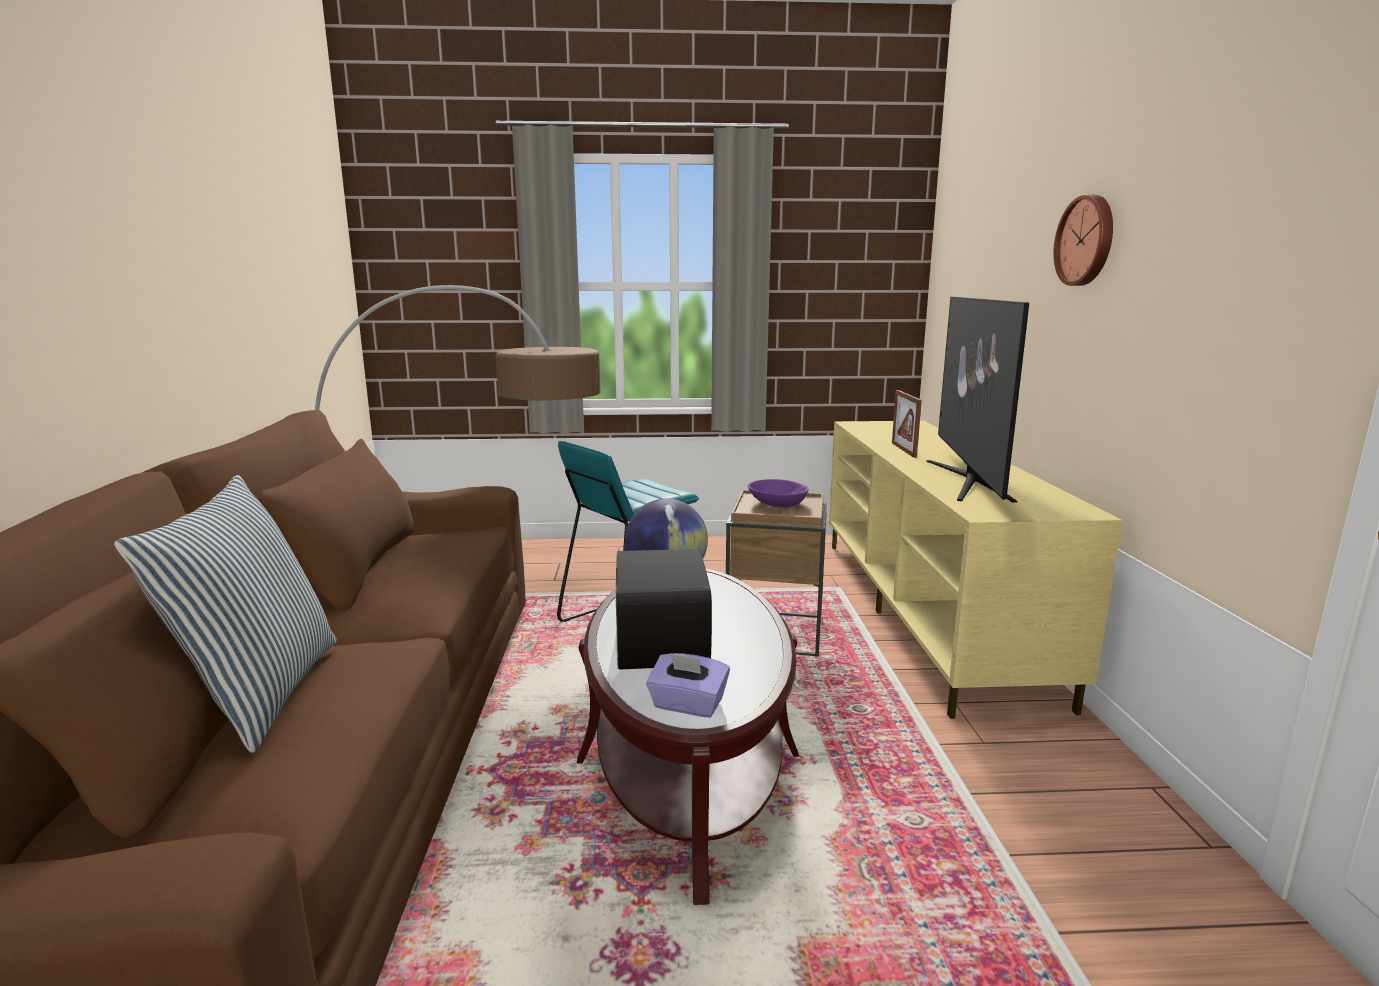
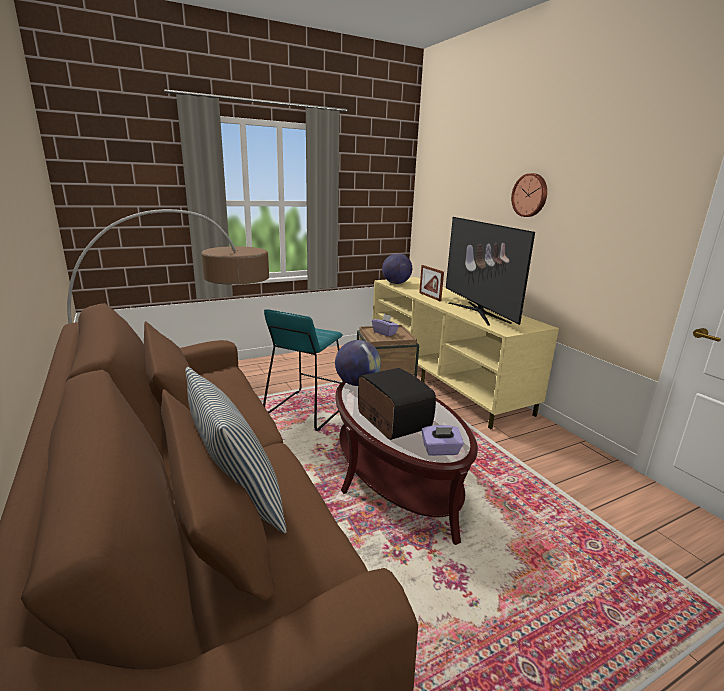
camera: 25 degrees left, 5 degrees up
purple bowl [748,479,808,507] -> purple tissue box [372,314,399,336]
none -> globe [382,253,412,284]

